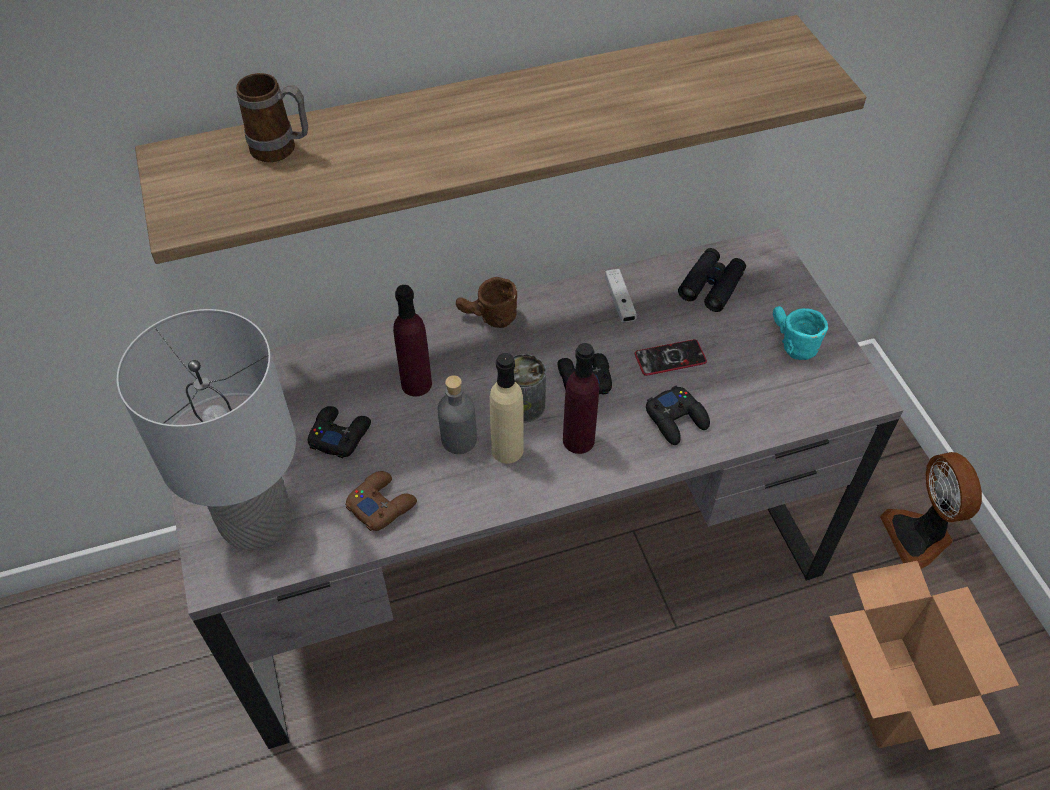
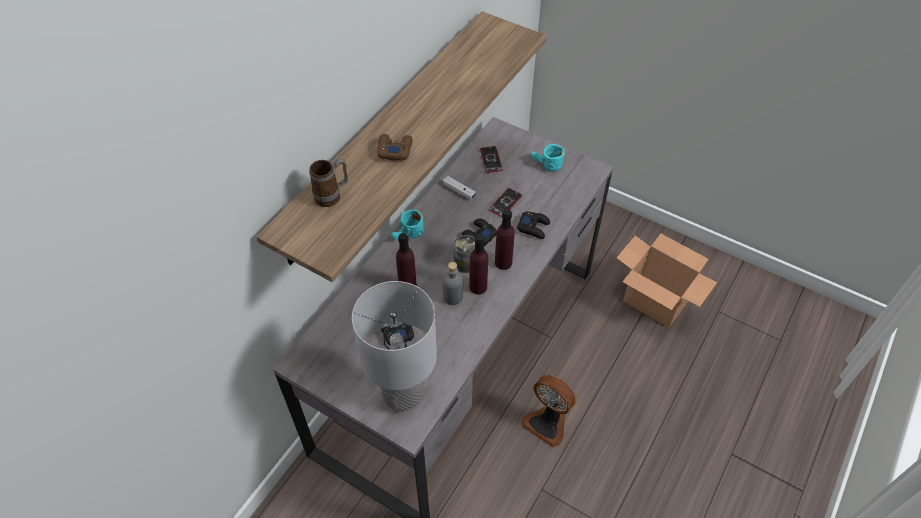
camera: 40 degrees left, 0 degrees up
brown game controller [345,471,417,531] -> brown game controller moved to [377,134,413,161]
brown mug [456,277,517,328] -> turquoise mug [391,209,424,239]
beige bottle [490,353,524,464] -> purple bottle [469,234,488,295]
black binoculars [678,248,746,312] -> phone [480,146,503,173]
fan [880,452,982,569] -> fan moved to [521,375,576,447]

